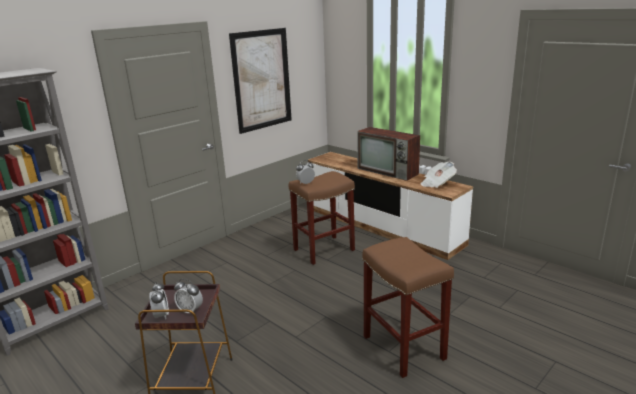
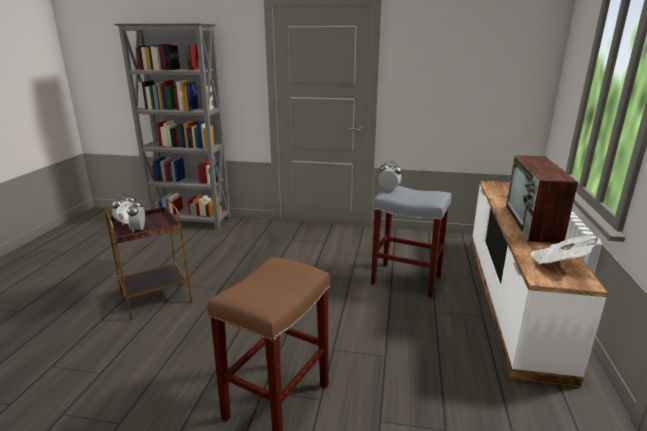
camera: 55 degrees right, 0 degrees up
picture [229,28,292,134] -> none
brown stool [289,171,355,265] -> grey stool [371,186,451,298]

